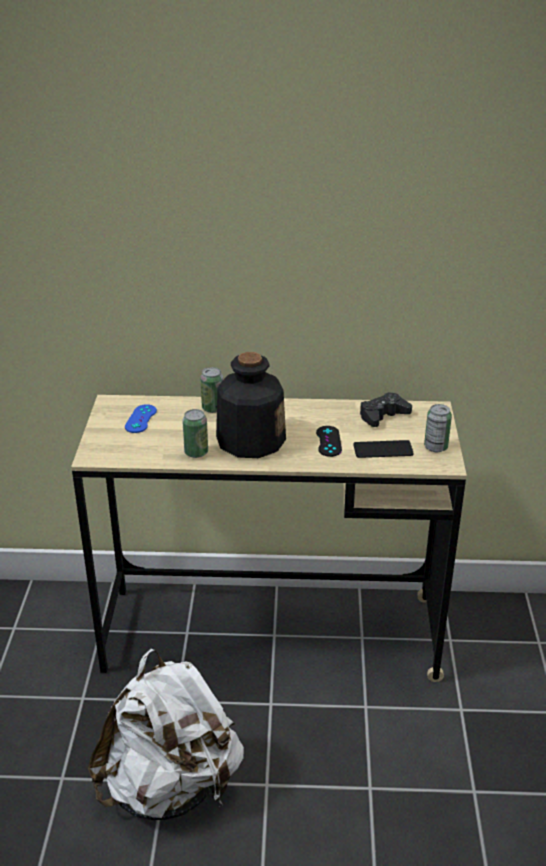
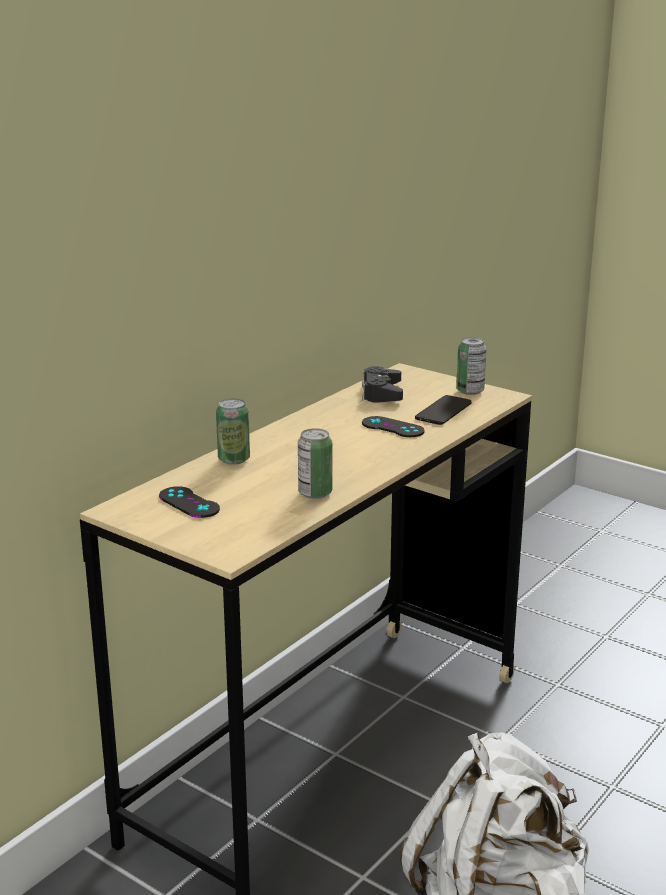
camera: 55 degrees left, 10 degrees down
blue game controller [125,404,157,433] -> black game controller [159,486,220,518]
bottle [216,352,286,458] -> none

